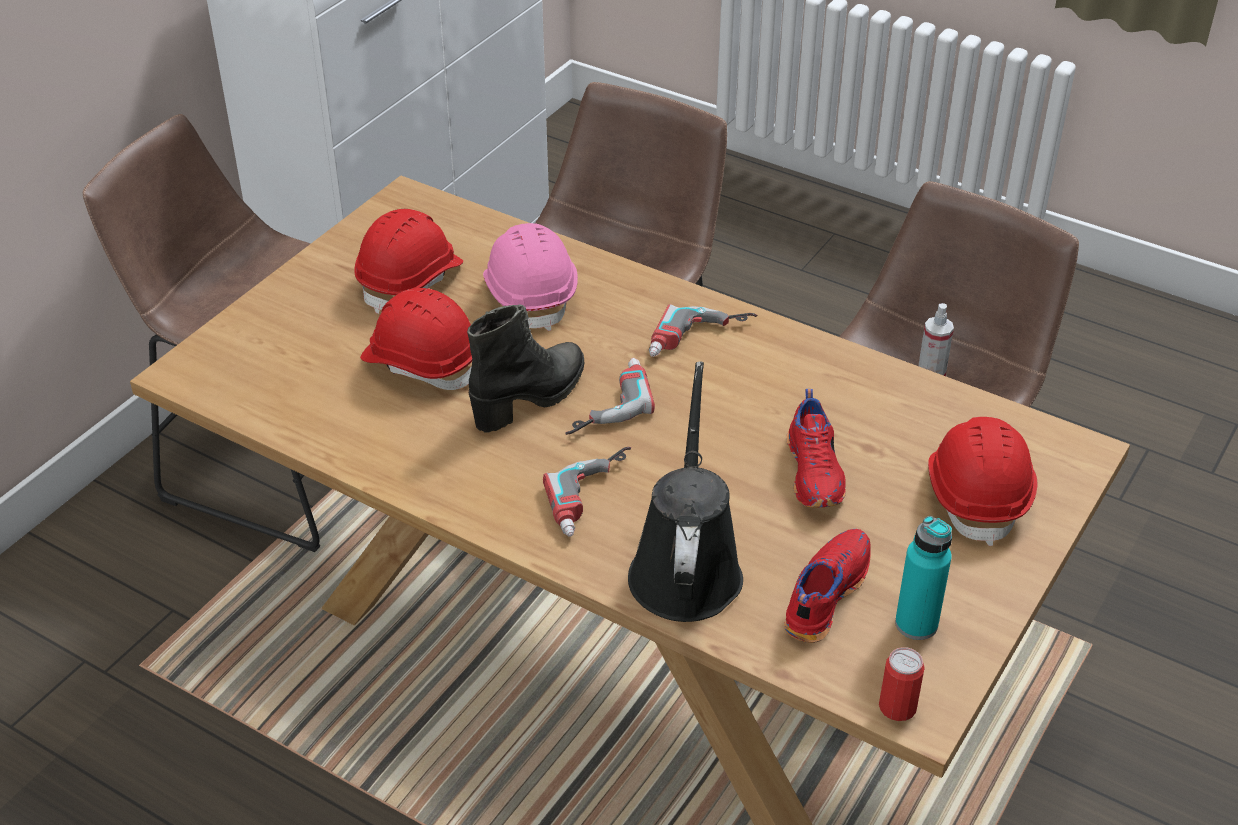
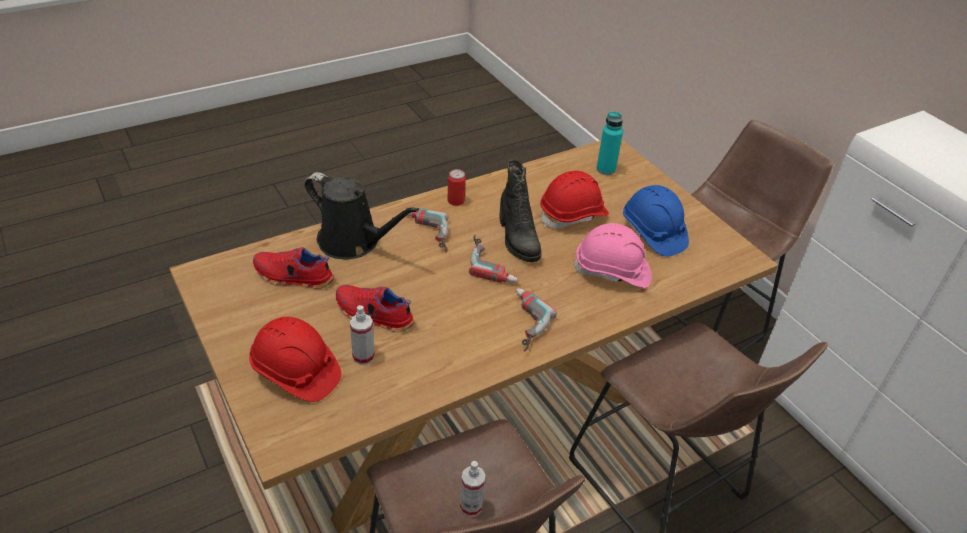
camera: 115 degrees right, 0 degrees up
red hard hat [354,209,463,314] -> blue hard hat [623,185,689,256]
red shoe [784,528,871,643] -> red shoe turned 135 degrees clockwise [253,247,334,289]
can [879,647,925,721] -> can moved to [447,169,466,206]
turquoise bottle [895,516,952,640] -> turquoise bottle moved to [596,112,623,175]
none -> spray bottle [350,305,375,365]

